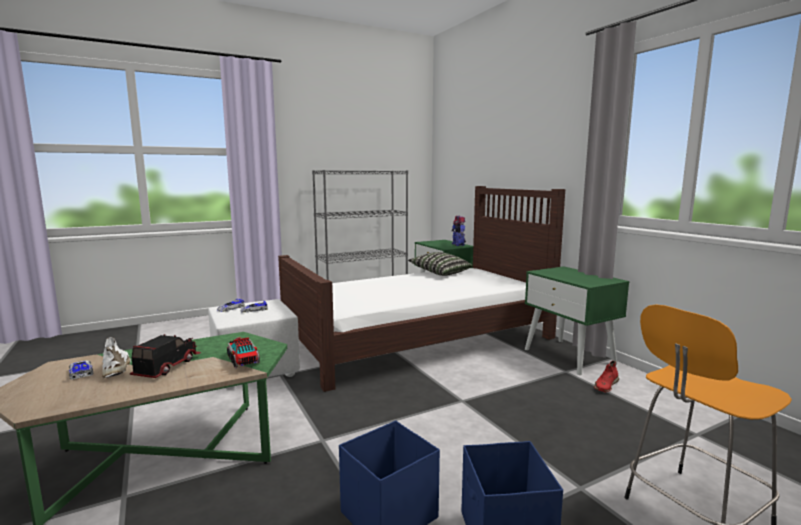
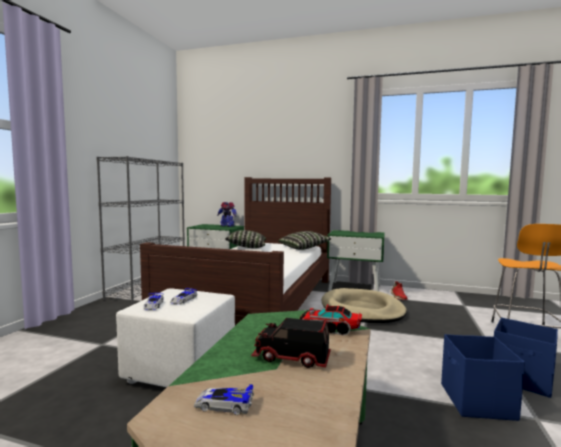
camera: 45 degrees left, 5 degrees down
white shoe [102,337,131,378] -> none
toy truck [130,334,201,378] -> toy truck turned 45 degrees counterclockwise [251,318,331,368]
none -> pillow [278,231,331,250]
none -> beige dog bed [322,288,407,323]

